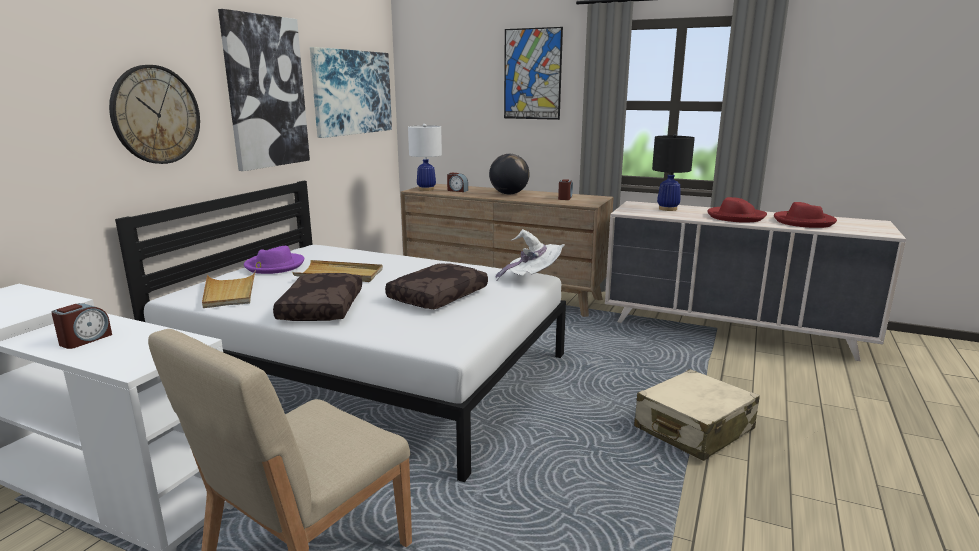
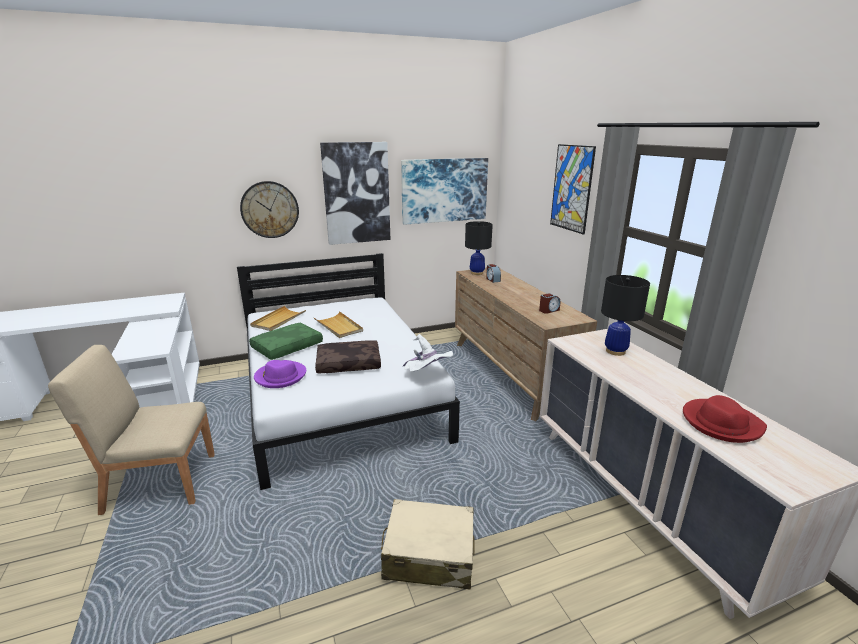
camera: 45 degrees right, 5 degrees up
alarm clock [51,303,112,349] -> none
purple hat [244,246,304,274] -> purple hat moved to [254,360,306,388]
brown pillow [273,273,362,321] -> green pillow [249,323,323,360]
white table lamp [408,124,442,191] -> black table lamp [465,221,493,275]
globe [489,154,530,194] -> none
red hat [707,197,767,223] -> none

